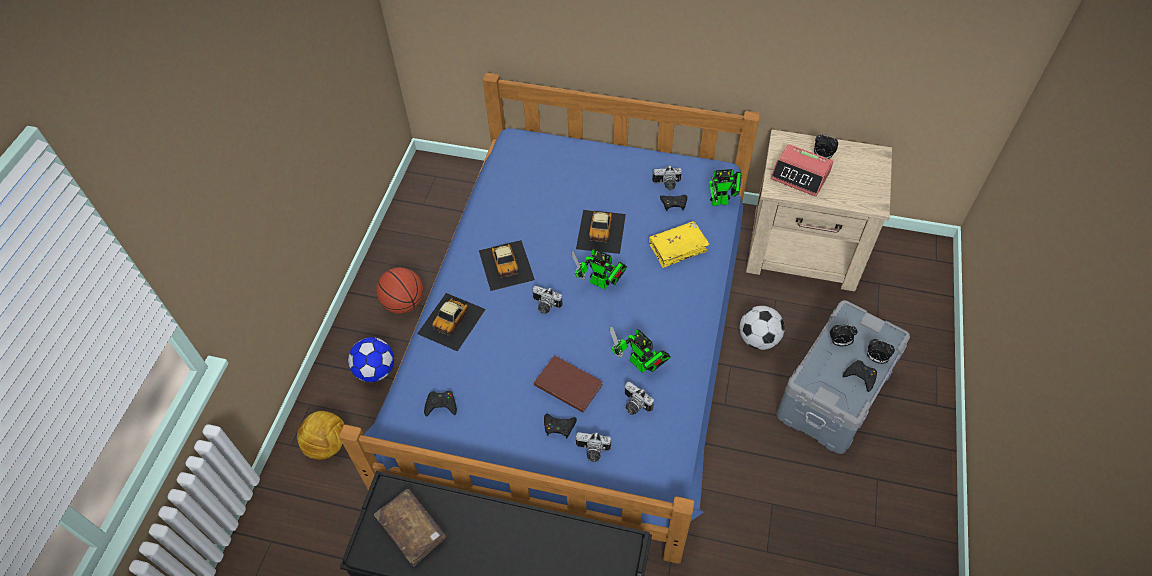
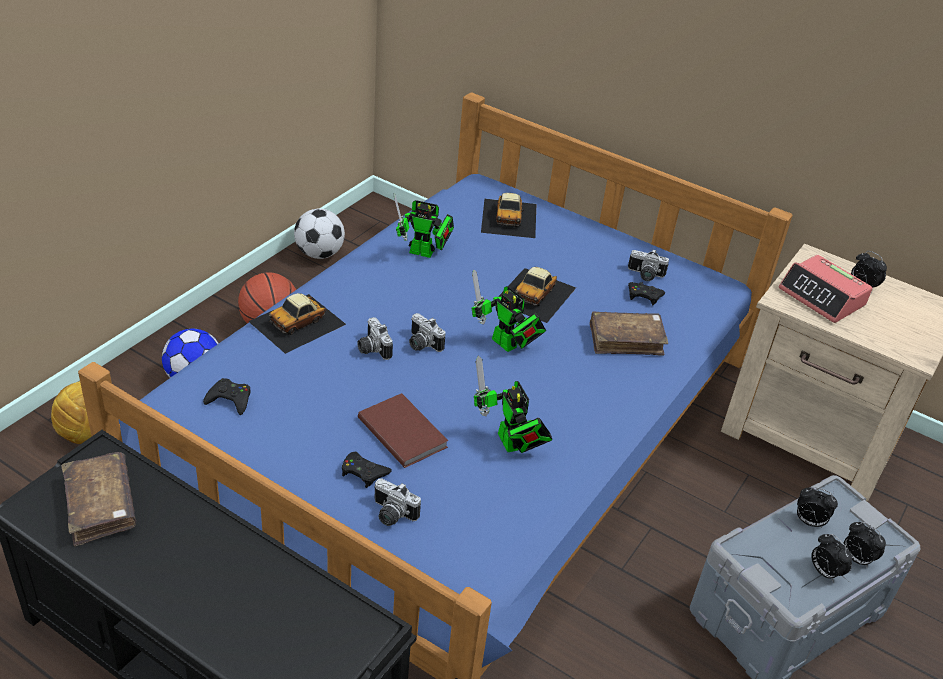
camera: 15 degrees right, 15 degrees down
toy car [479,240,535,291] -> toy car moved to [481,193,536,238]
camera [625,382,654,415] -> camera moved to [357,317,393,360]
yellow book [649,221,710,268] -> brown book [590,311,668,356]
toy robot [709,169,741,206] -> toy robot moved to [394,193,454,258]
football [740,306,785,350] -> football moved to [294,209,345,259]
black game controller [843,360,877,392] -> alarm clock [811,534,852,583]

